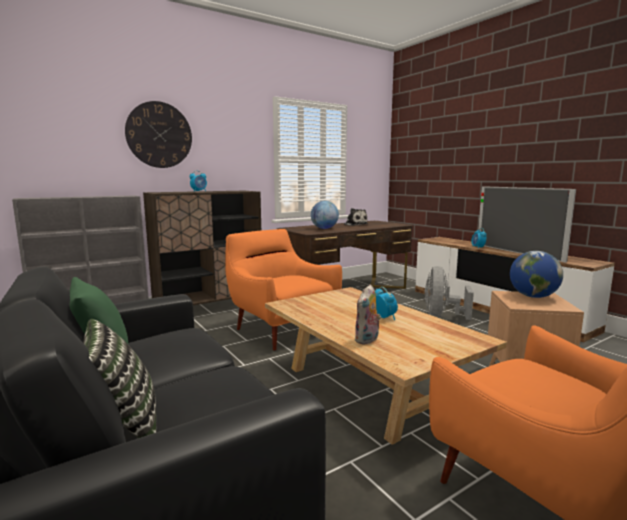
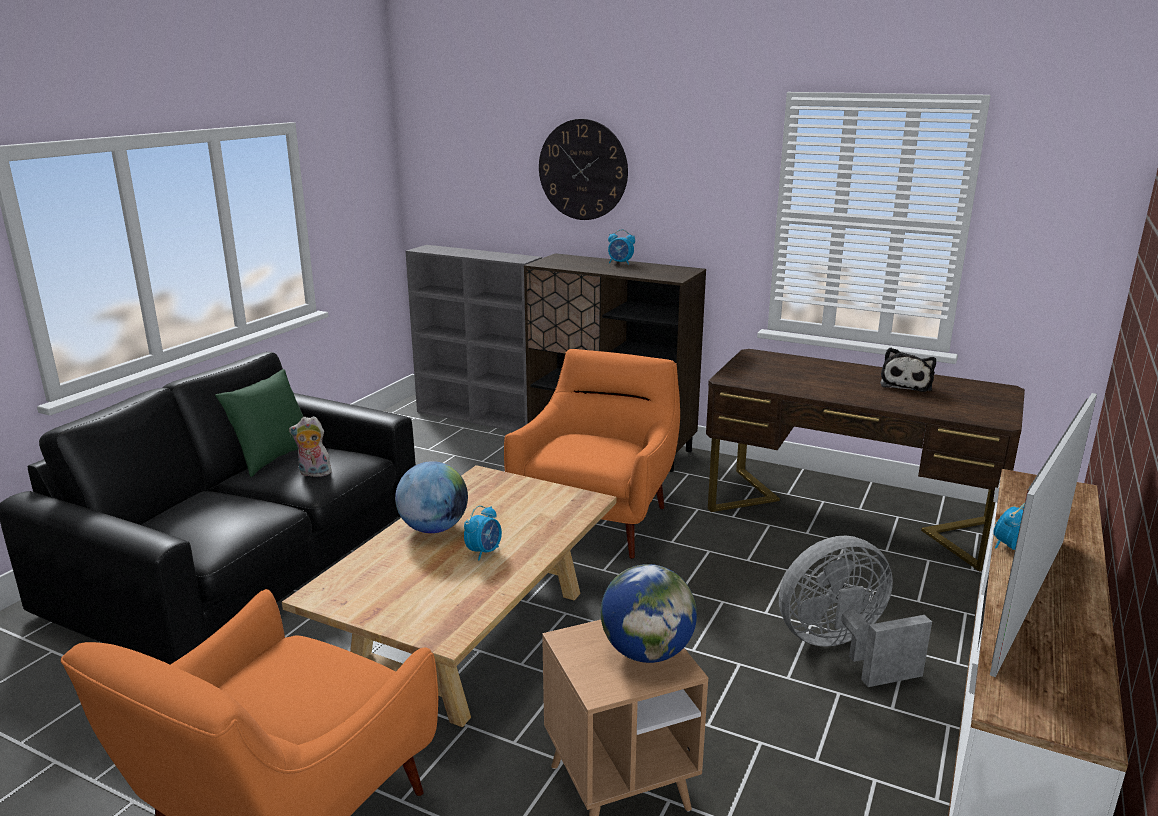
camera: 60 degrees right, 10 degrees up
pillow [83,319,156,438] -> none
globe [311,201,339,229] -> globe moved to [395,461,468,533]
plush toy [354,284,381,345] -> plush toy moved to [289,416,332,477]

